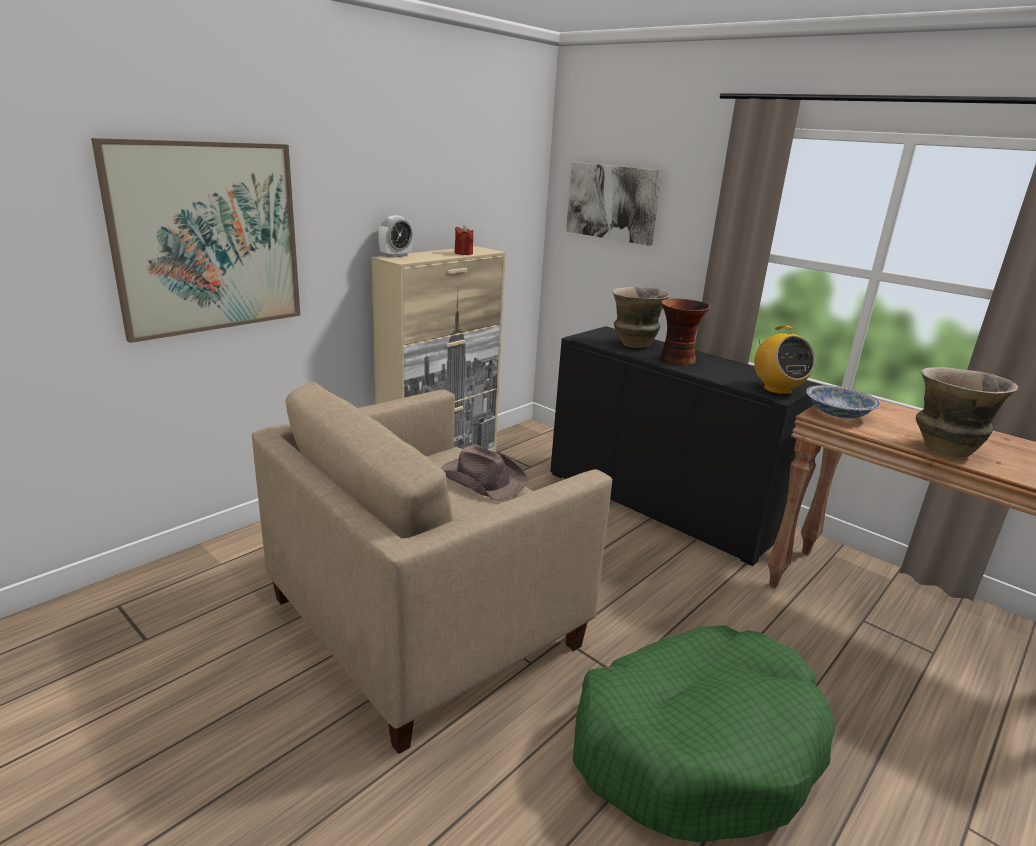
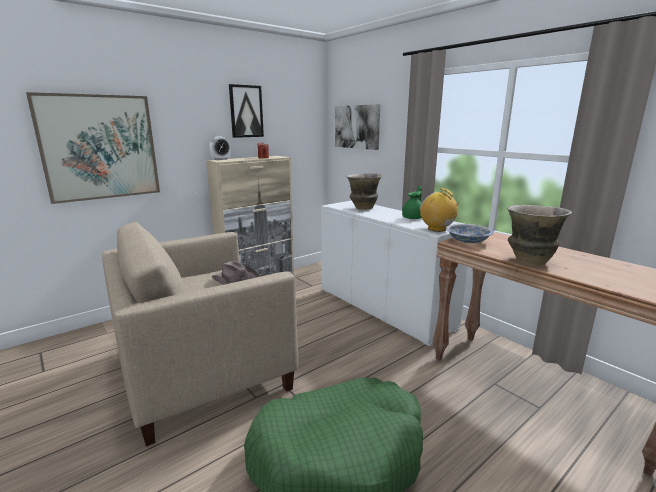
camera: 10 degrees right, 5 degrees down
black cabinet [550,326,822,566] -> white cabinet [321,201,468,347]
vase [660,299,710,366] -> none
radio [754,326,815,395] -> radio turned 150 degrees clockwise [420,188,463,232]
none -> picture [229,84,264,138]
none -> green teapot [402,185,422,219]

